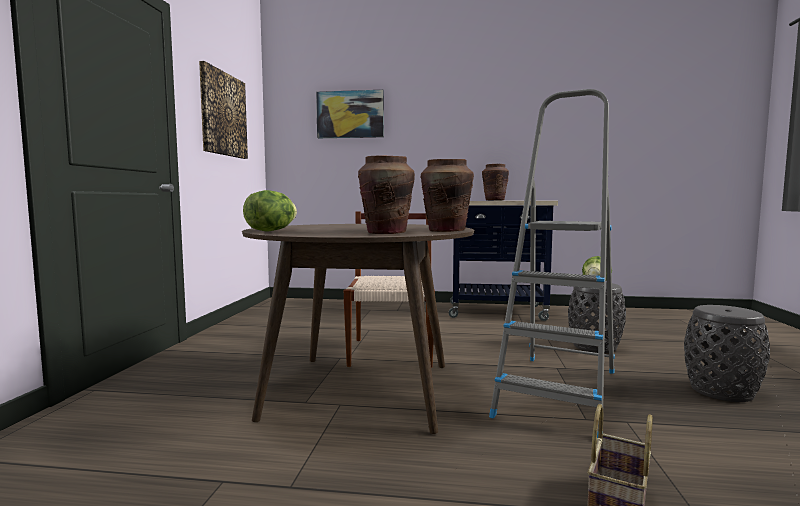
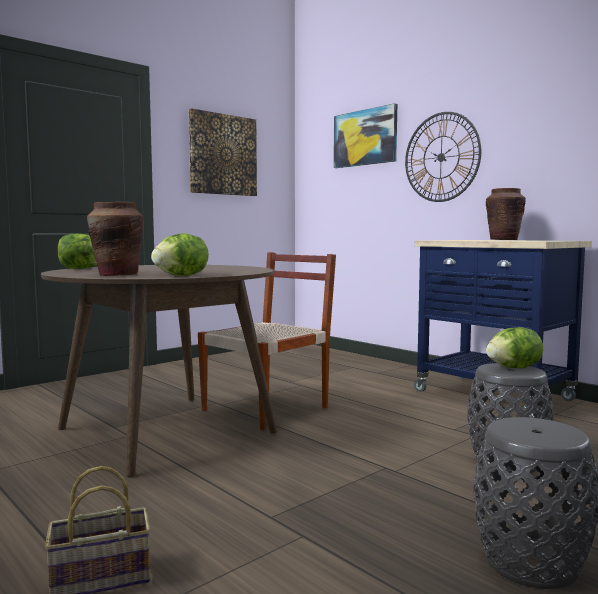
camera: 40 degrees right, 0 degrees up
brown vase [420,159,474,232] -> lettuce [151,233,209,276]
grey step ladder [489,89,615,441] -> none
none -> wall clock [405,112,481,202]

